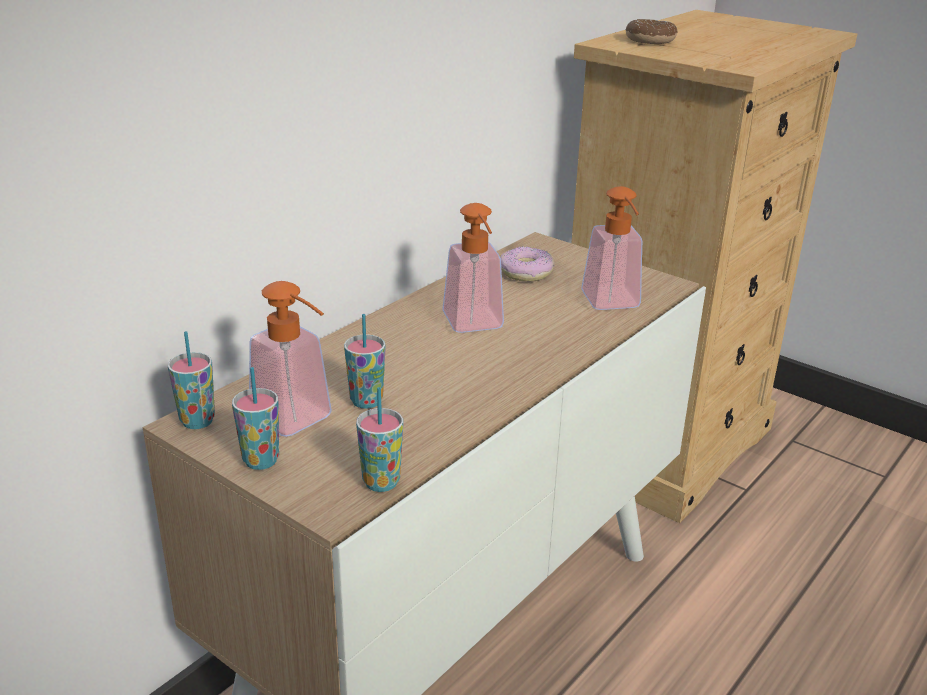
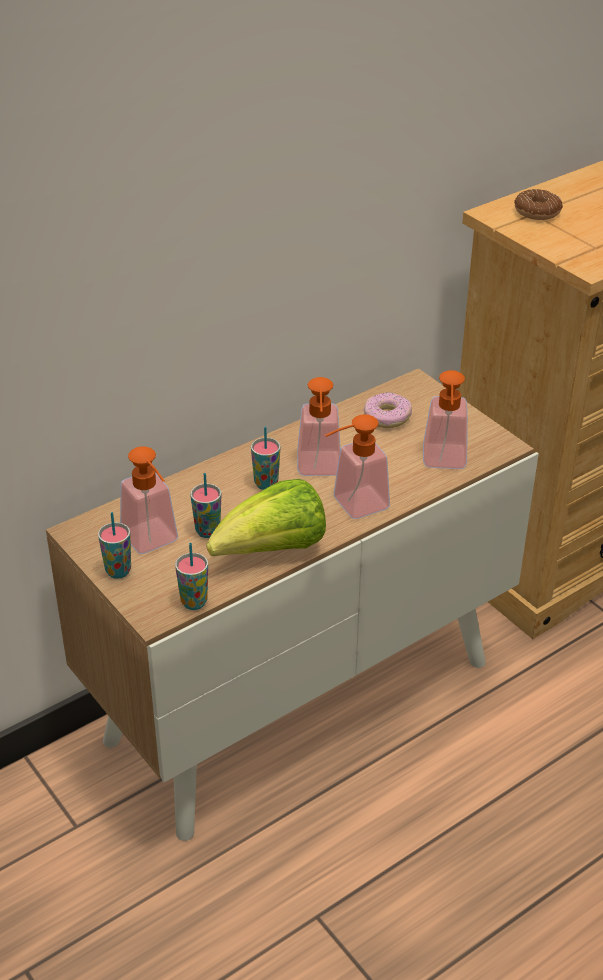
camera: 15 degrees right, 10 degrees up
cup [168,331,215,429] -> cup moved to [251,426,280,490]
none -> lettuce [207,479,326,556]
none -> soap dispenser [325,414,390,519]

